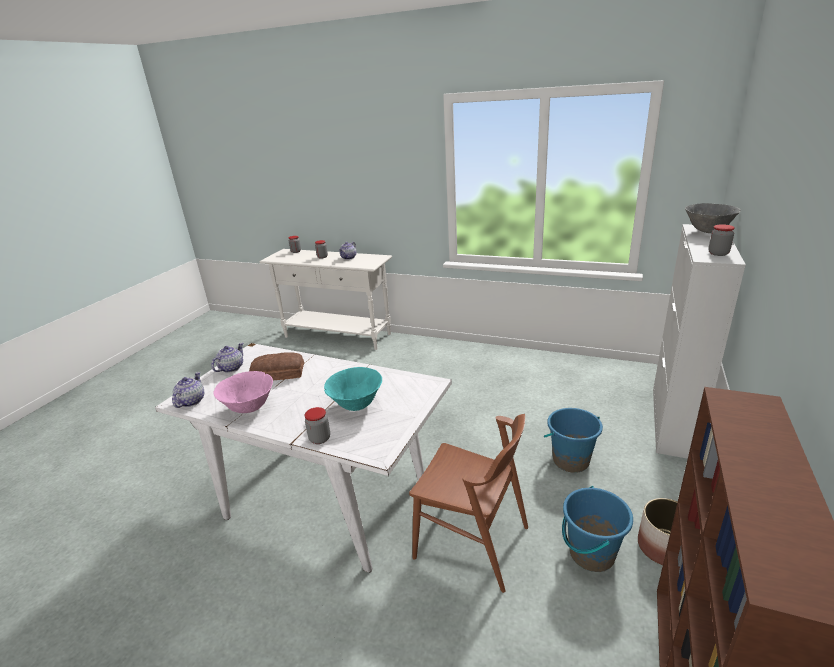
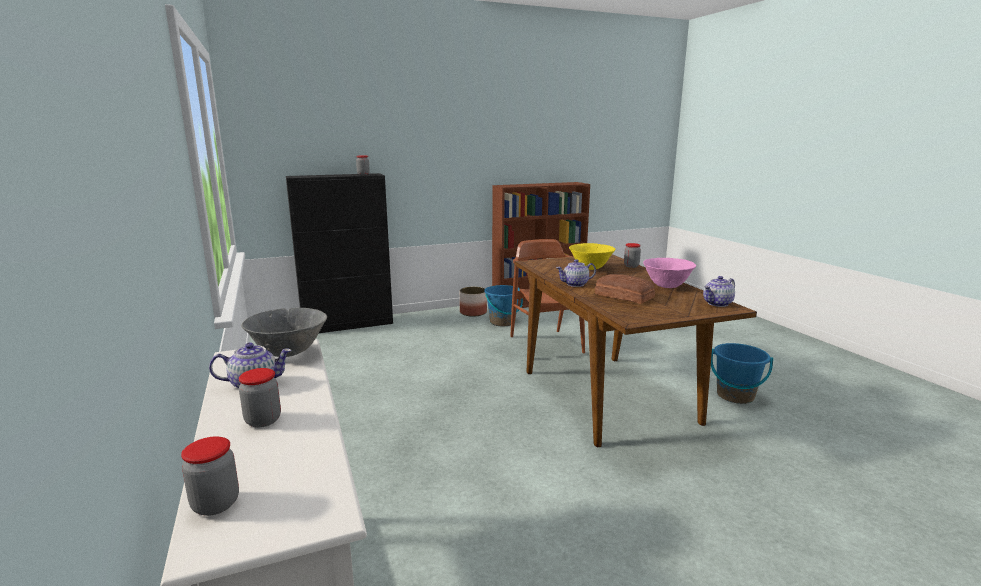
camera: 135 degrees left, 10 degrees down
white dining table [155,343,452,572] -> brown dining table [515,254,757,447]
teapot [211,343,243,373] -> teapot moved to [556,259,596,287]
turquoise bowl [324,367,382,411] -> yellow bowl [569,243,616,270]
blue bucket [544,408,603,473] -> blue bucket moved to [711,343,773,404]
white cabinet [653,224,746,459] -> black cabinet [286,173,393,333]
grey bowl [685,203,741,233] -> grey bowl moved to [241,308,327,357]

